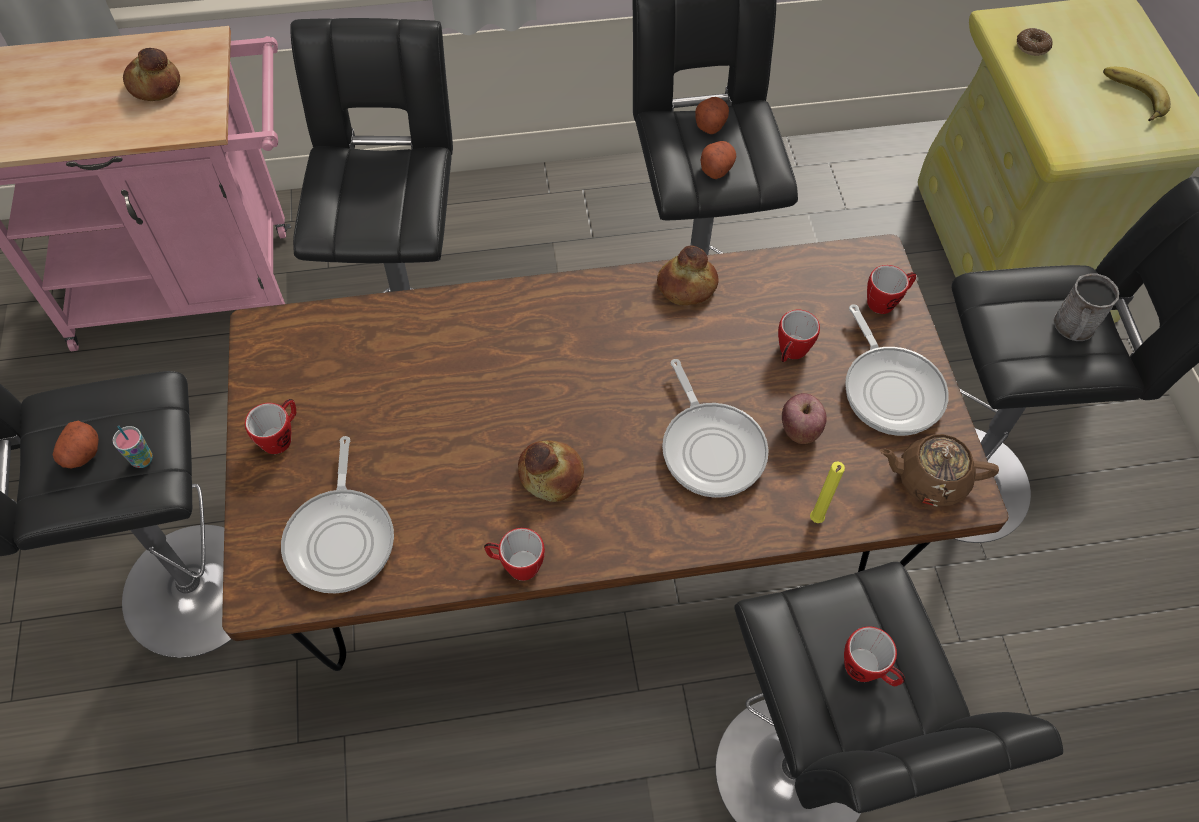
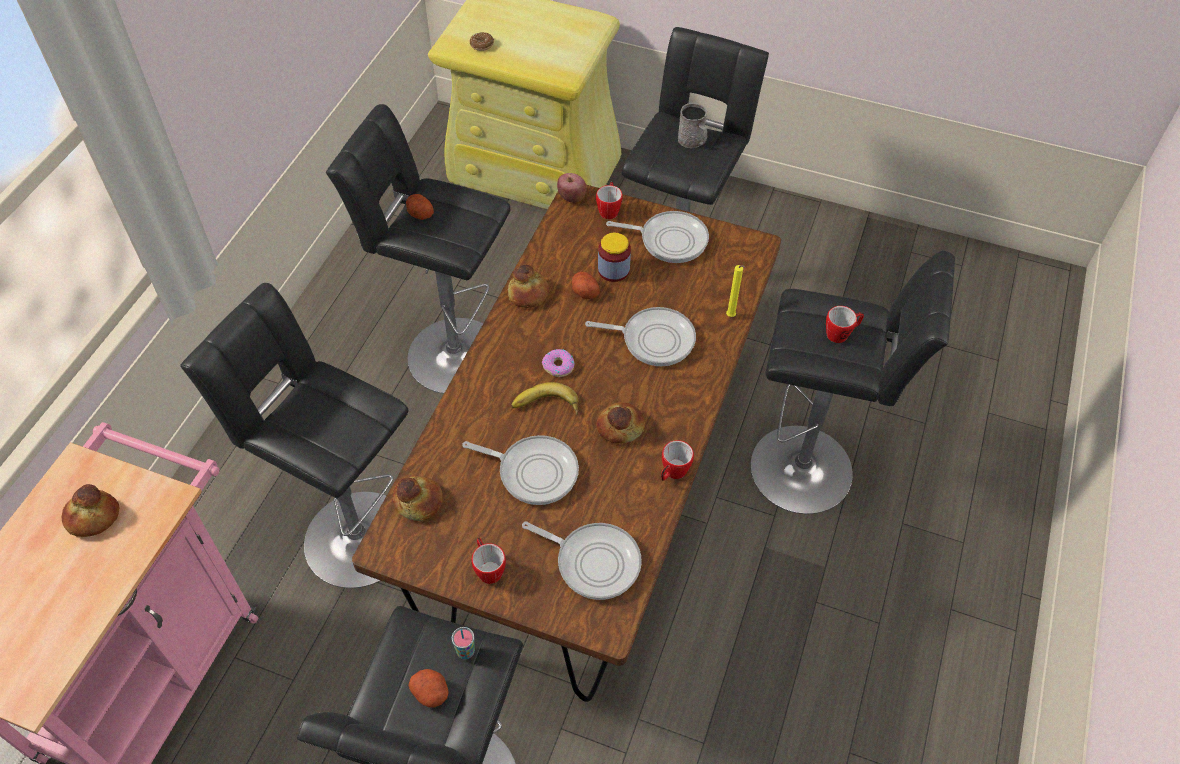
camera: 60 degrees left, 5 degrees down
potato [700,141,736,179] -> potato moved to [572,272,600,299]
mug [778,309,820,362] -> jar [598,233,631,282]
apple [782,393,827,444] -> apple moved to [557,173,586,203]
brown teapot [879,434,999,507] -> none
banana [1103,67,1171,121] -> banana moved to [512,382,578,415]
none -> bread [393,476,443,521]
none -> frying pan [462,435,579,505]
none -> donut [542,349,574,377]

